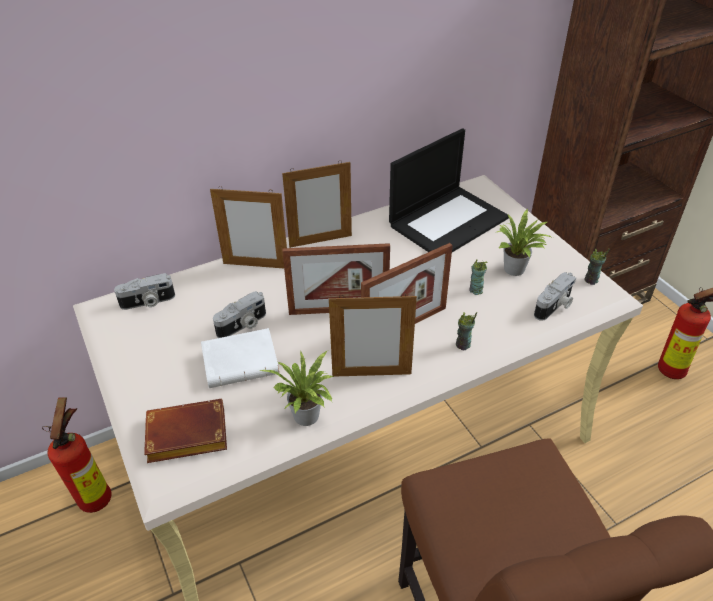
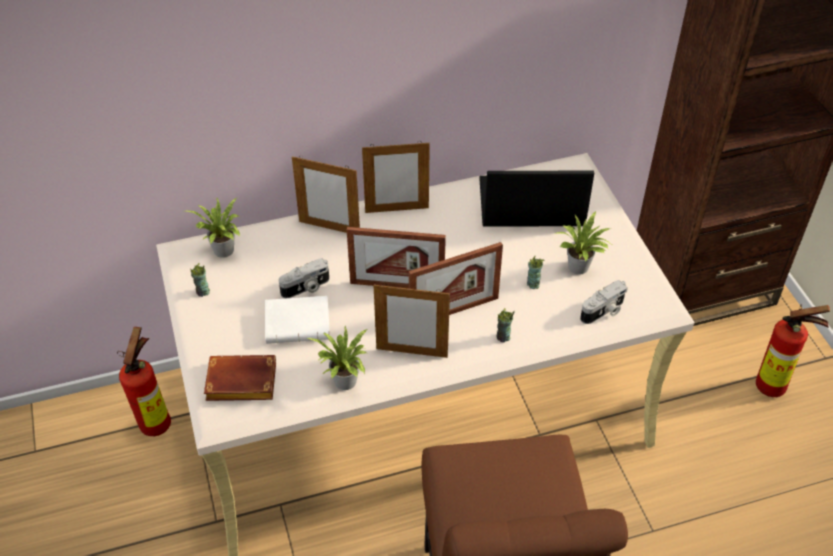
camera: 10 degrees right, 5 degrees up
camera [114,273,175,310] -> potted plant [186,197,240,258]
laptop [389,128,509,252] -> laptop turned 150 degrees counterclockwise [479,171,594,227]
cup [584,249,609,285] -> cup moved to [190,263,210,297]

